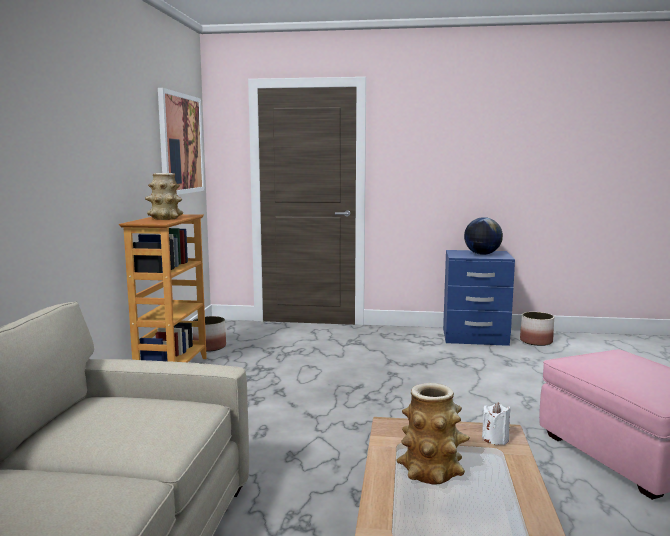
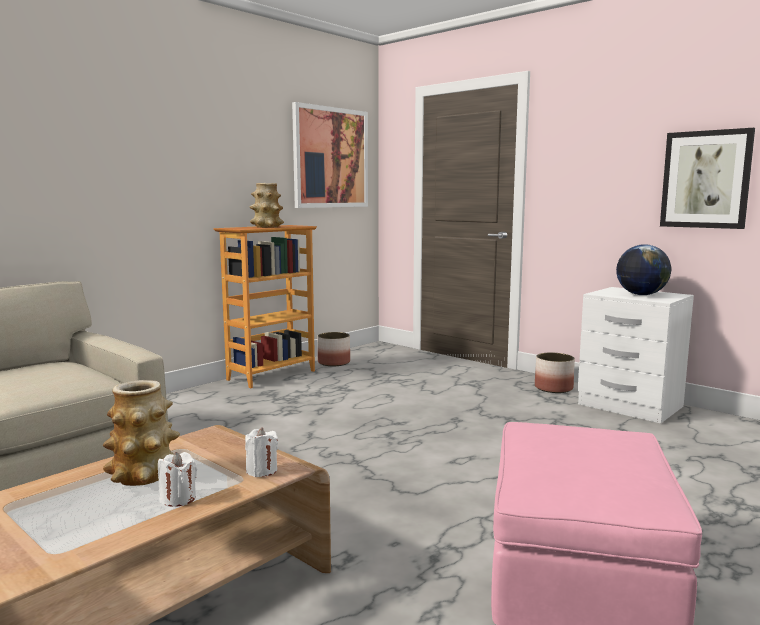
camera: 35 degrees right, 0 degrees up
blue nightstand [443,250,515,346] -> white nightstand [578,287,694,423]
planter [520,312,554,346] -> planter moved to [535,353,575,393]
none -> white candle [158,452,197,507]
none -> picture [660,128,755,229]

